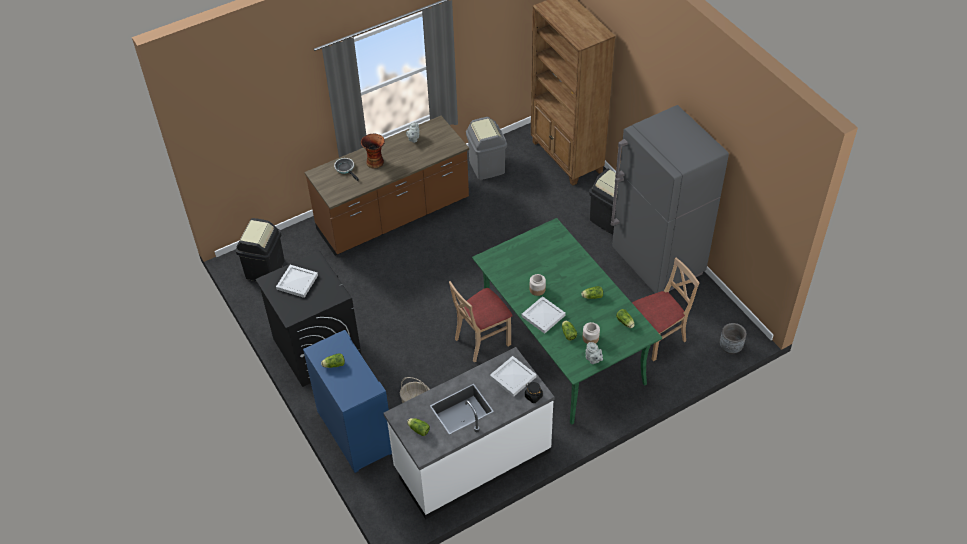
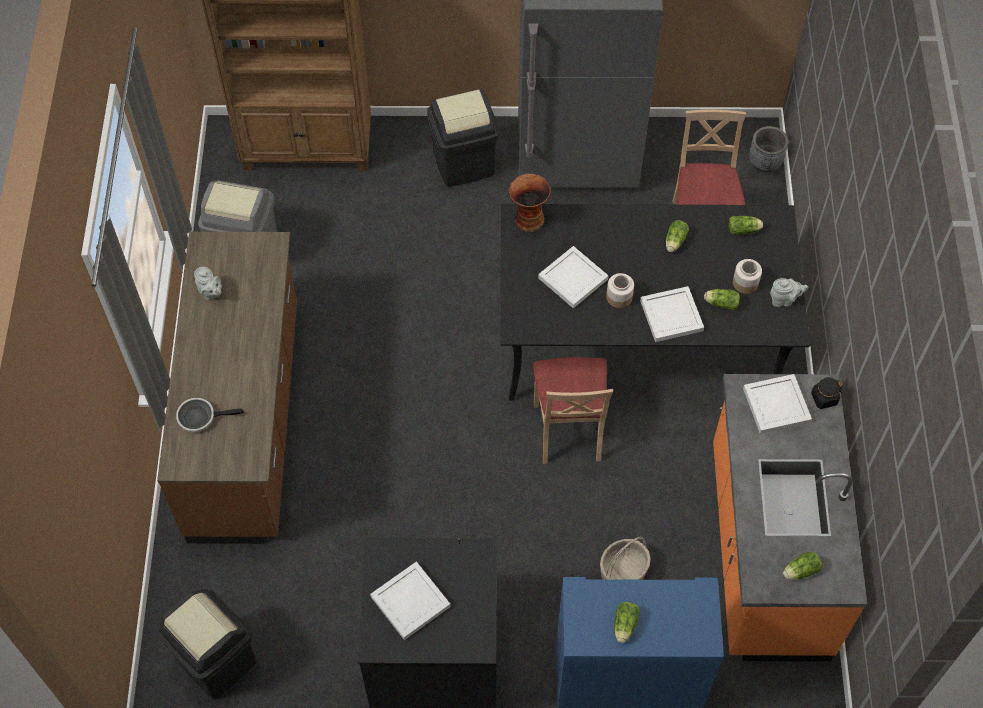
camera: 60 degrees left, 10 degrees up
vase [361,134,385,169] -> vase moved to [509,173,551,232]
white counter [383,347,555,519] -> orange counter [713,374,867,662]
green dining table [472,218,662,425] -> black dining table [501,204,810,401]
none -> white tray [538,246,609,308]

